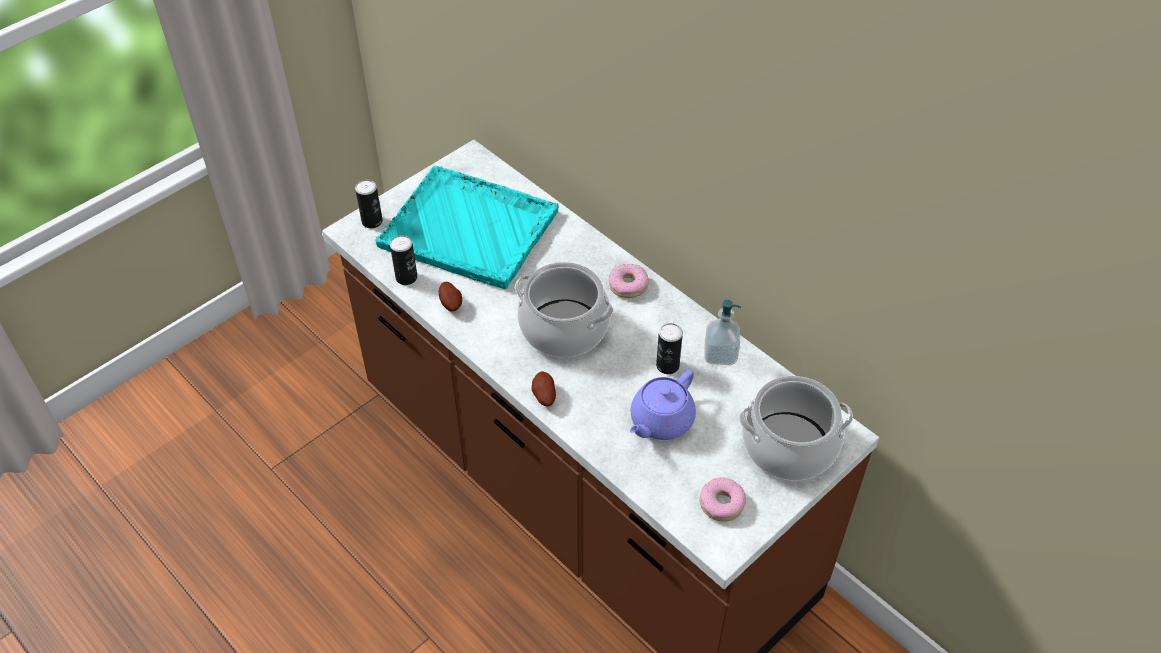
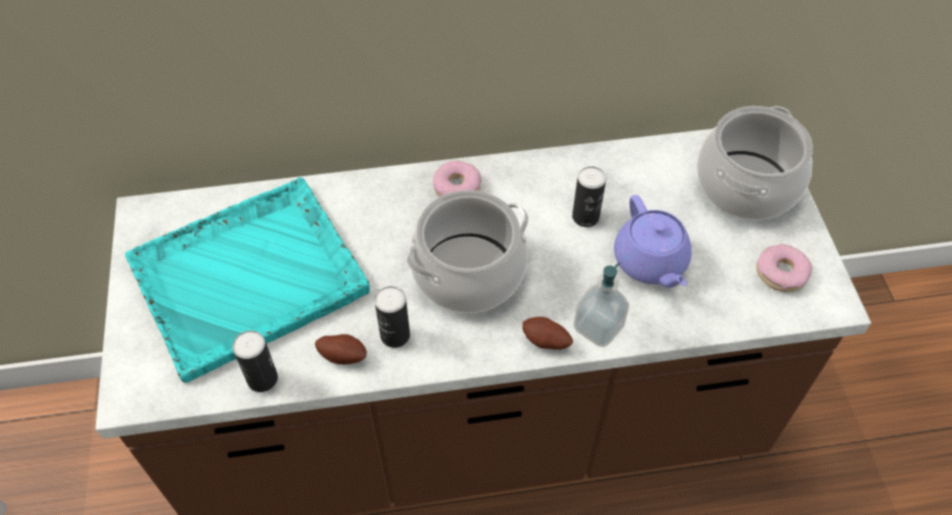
camera: 55 degrees left, 5 degrees up
can [355,180,383,228] -> can moved to [374,286,410,348]
soap dispenser [705,300,741,365] -> soap dispenser moved to [573,262,629,347]

